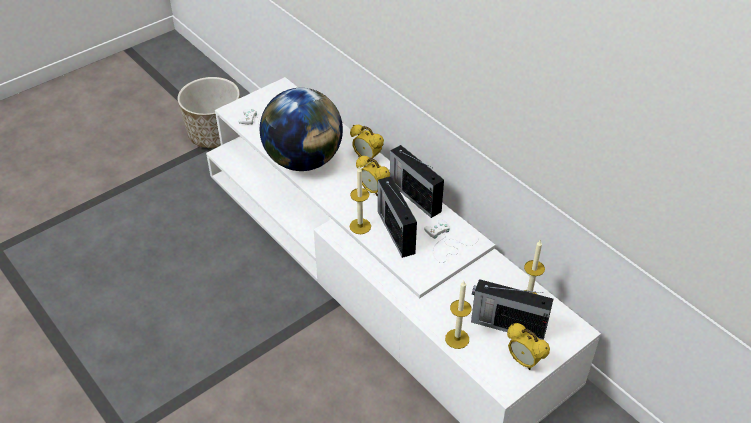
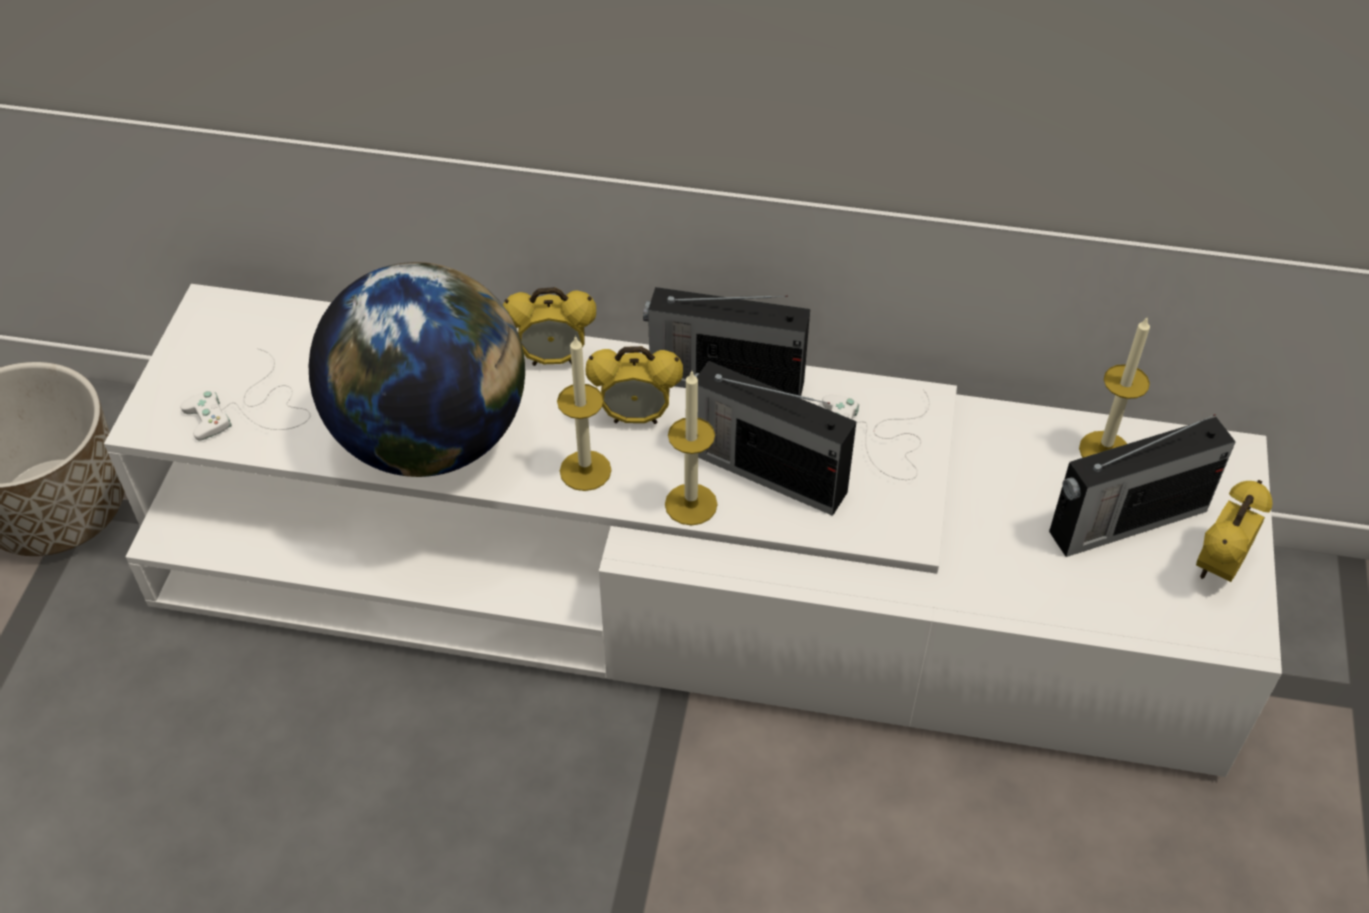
camera: 40 degrees left, 5 degrees up
candle [445,281,471,349] -> candle moved to [557,335,612,491]
alarm clock [507,323,550,370] -> alarm clock turned 120 degrees clockwise [1196,480,1272,582]

